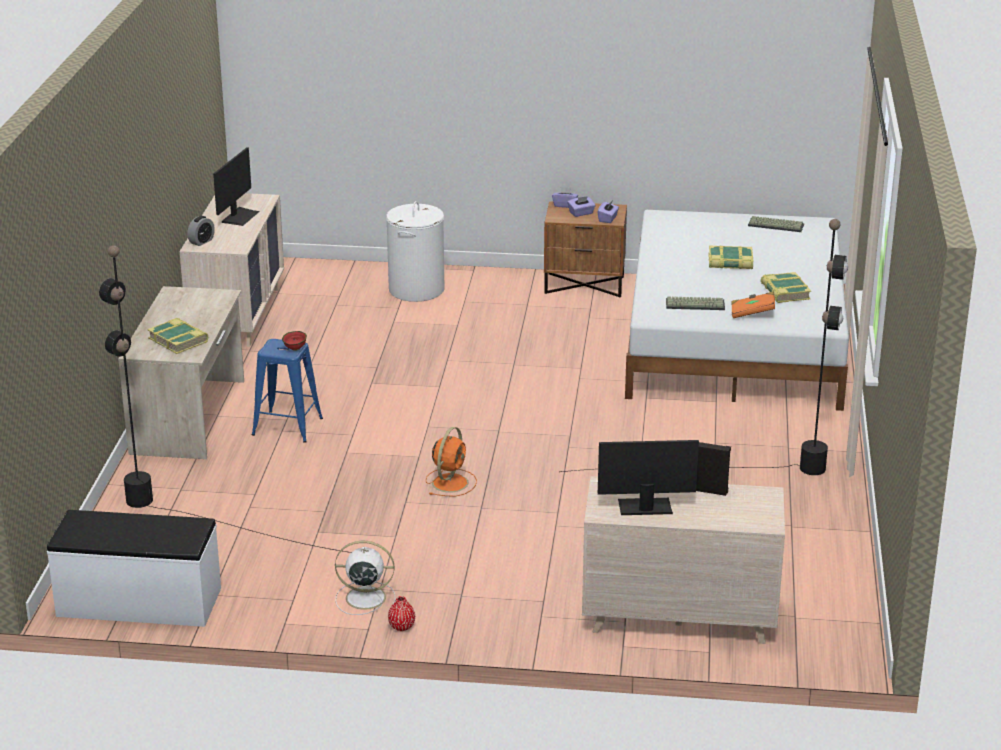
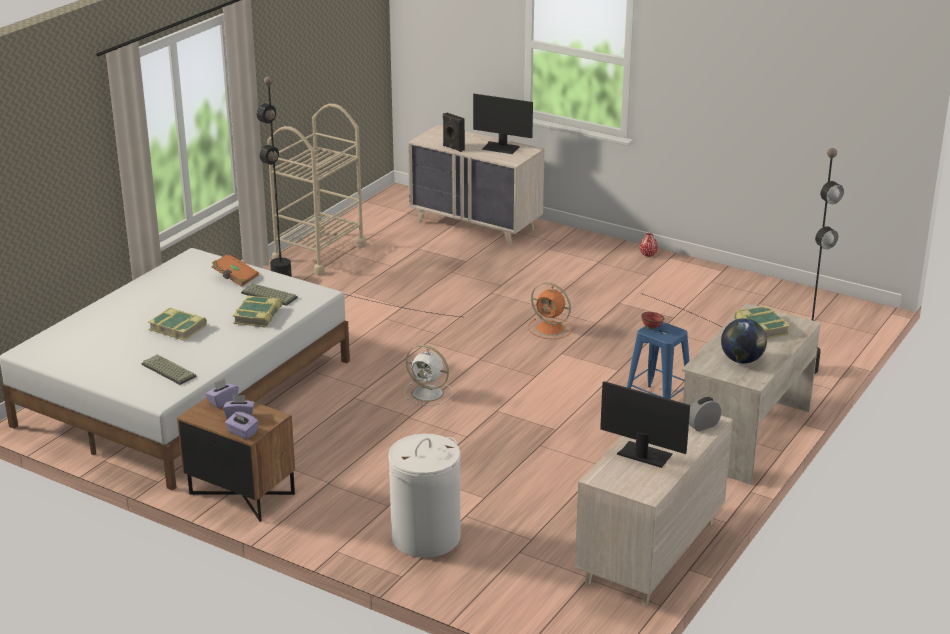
camera: 155 degrees left, 0 degrees up
white bench [47,510,221,627] -> none
monitor [213,147,260,226] -> monitor turned 75 degrees clockwise [600,381,690,468]
white fan [335,541,395,615] -> white fan moved to [404,345,453,406]
orange fan [426,427,477,496] -> orange fan turned 105 degrees counterclockwise [528,283,574,339]
keyboard [748,216,804,232] -> keyboard moved to [141,354,197,385]
book [761,272,811,303] -> book moved to [233,296,282,328]
none -> beige cart [267,104,366,275]
none -> globe [721,318,767,363]

